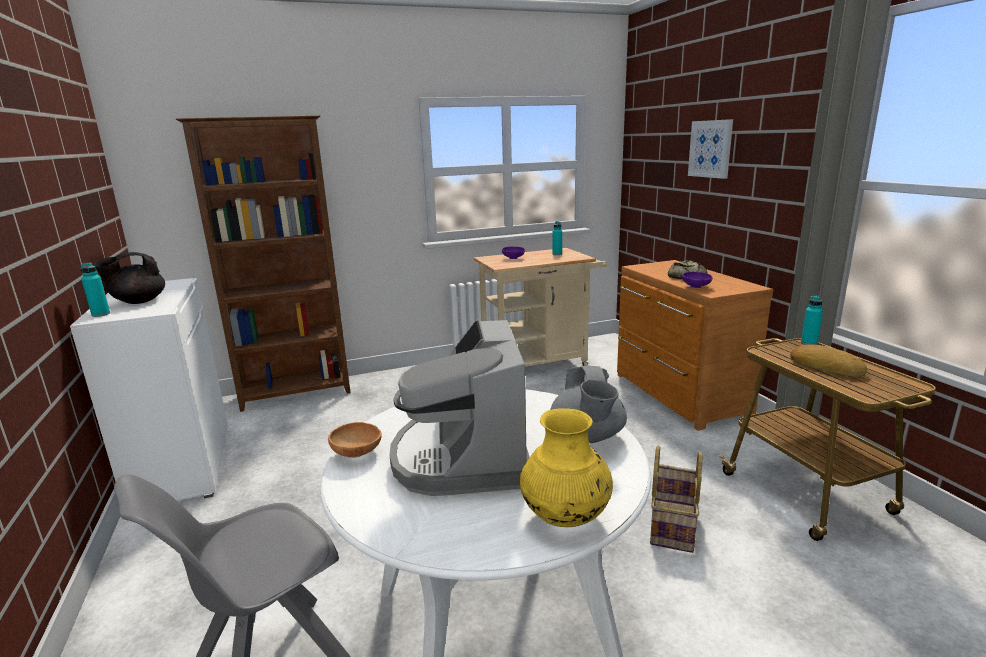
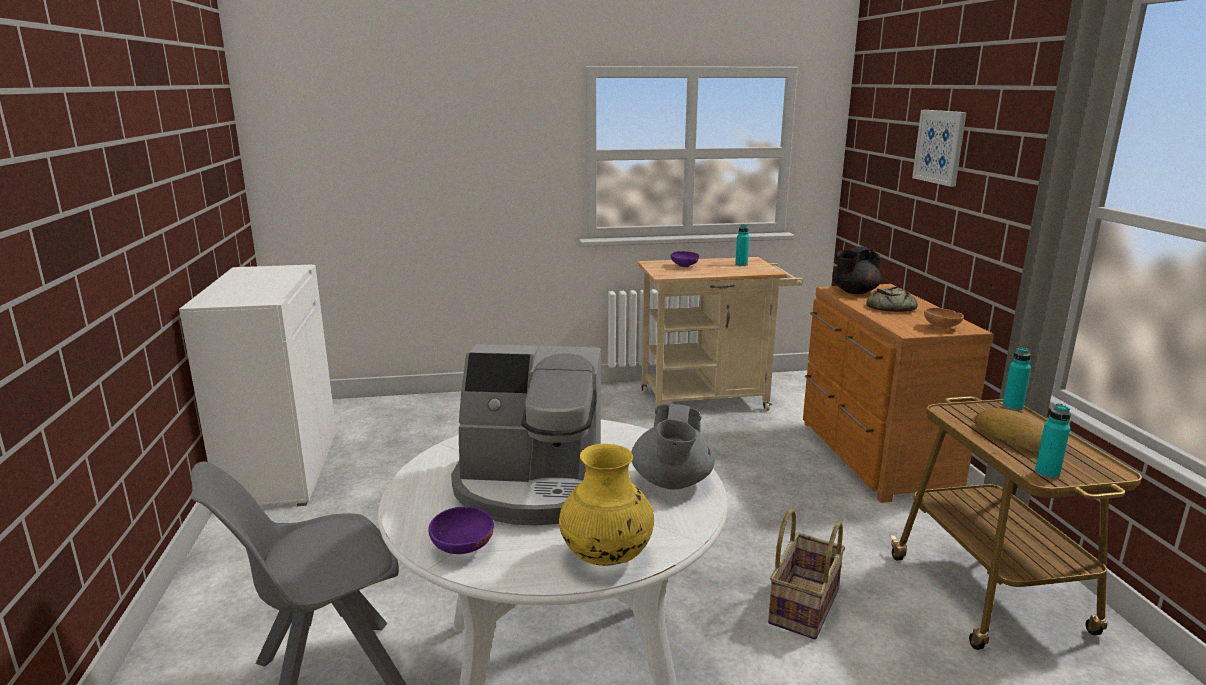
camera: 10 degrees right, 0 degrees up
turquoise bottle [81,262,110,317] -> turquoise bottle moved to [1035,404,1071,479]
black teapot [93,252,165,304] -> black teapot moved to [832,246,882,294]
brown bookcase [176,116,351,412] -> none
brown bowl [328,422,381,458] -> brown bowl moved to [924,307,964,329]
coffee machine [390,319,529,496] -> coffee machine turned 90 degrees counterclockwise [451,344,601,525]
purple bowl [682,272,713,288] -> purple bowl moved to [428,507,494,554]

